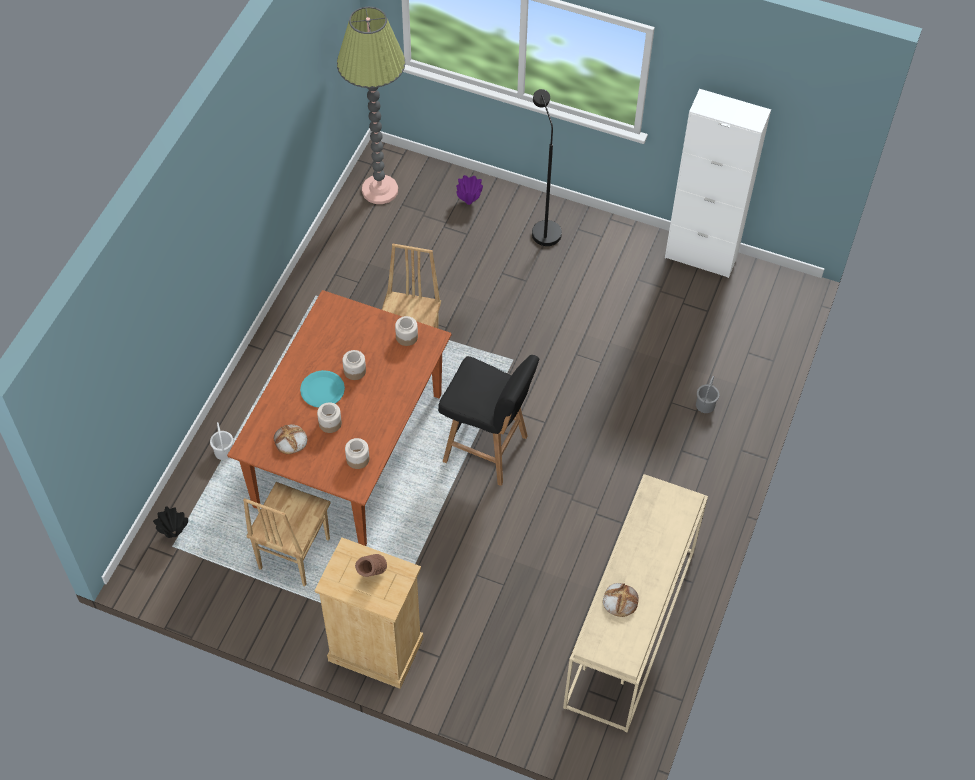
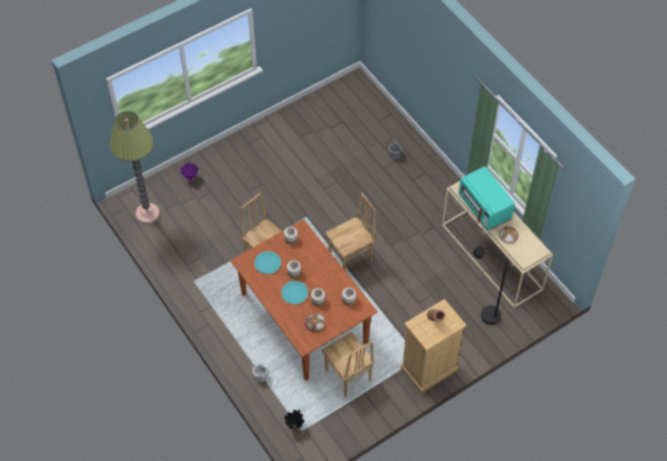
camera: 55 degrees left, 0 degrees up
black stool [438,355,539,486] -> brown chair [325,193,376,271]
black floor lamp [532,89,562,246] -> black floor lamp moved to [473,247,508,325]
white cabinet [665,89,771,278] -> none
none -> turquoise plate [254,251,281,274]
none -> turquoise microwave [458,166,515,231]

